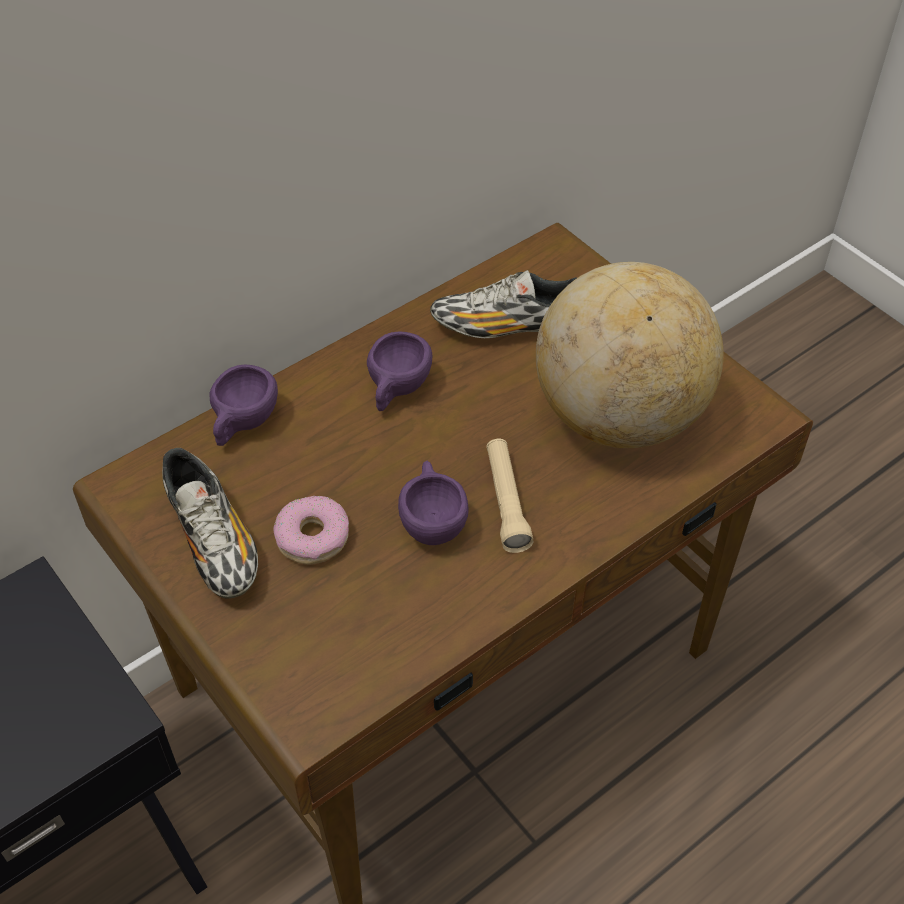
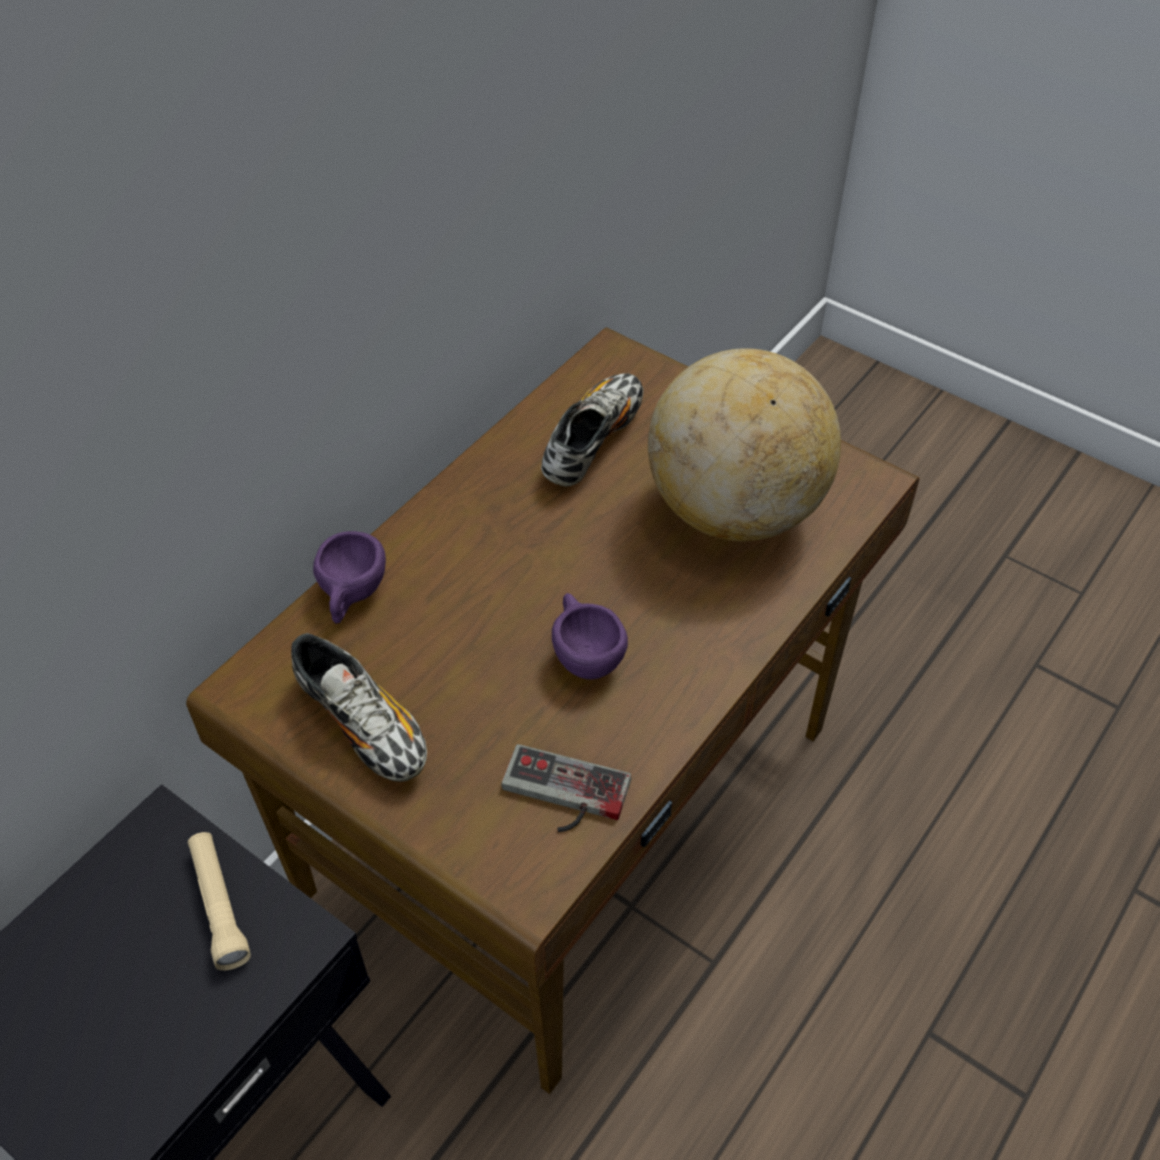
camera: 15 degrees left, 0 degrees up
donut [273,496,349,565] -> none
purple cup [367,332,432,411] -> none
shoe [430,270,577,338] -> shoe turned 135 degrees clockwise [541,373,644,487]
beige flashlight [486,439,534,553] -> beige flashlight moved to [188,832,251,970]
none -> game controller [502,744,631,832]

